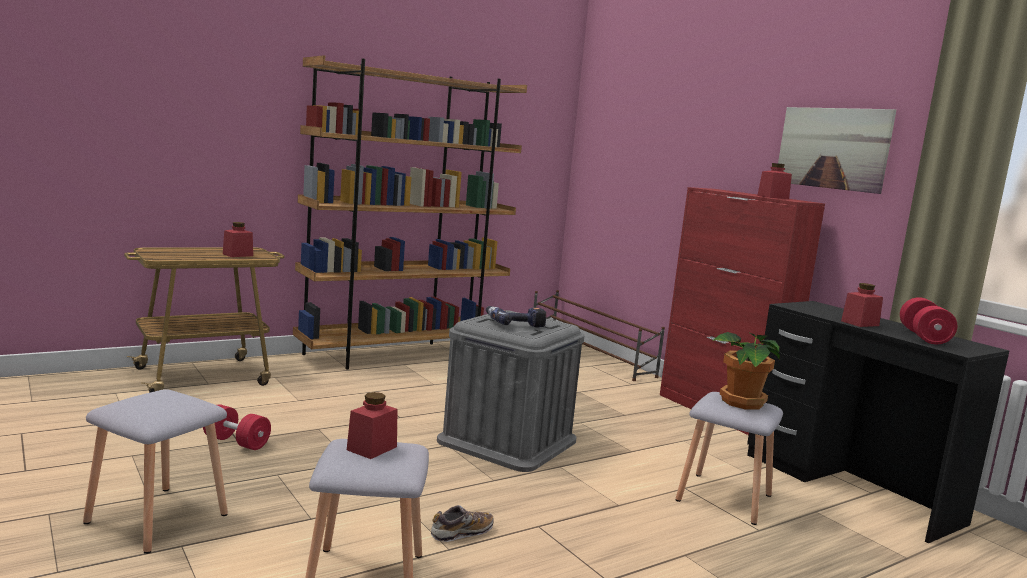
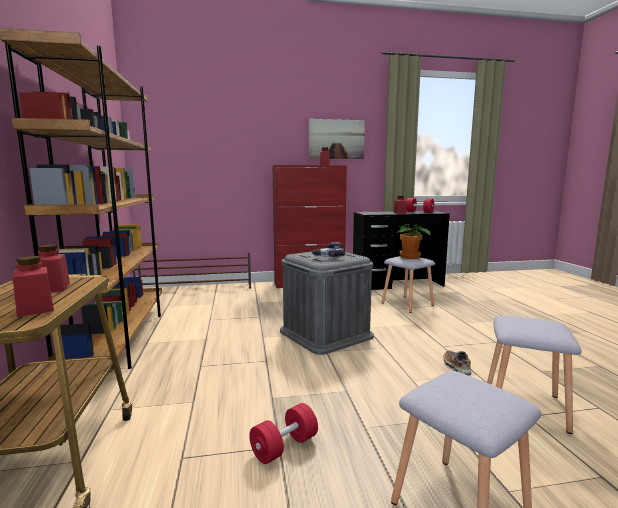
camera: 65 degrees left, 0 degrees up
red jar [347,392,398,459] -> red jar moved to [13,256,54,317]

